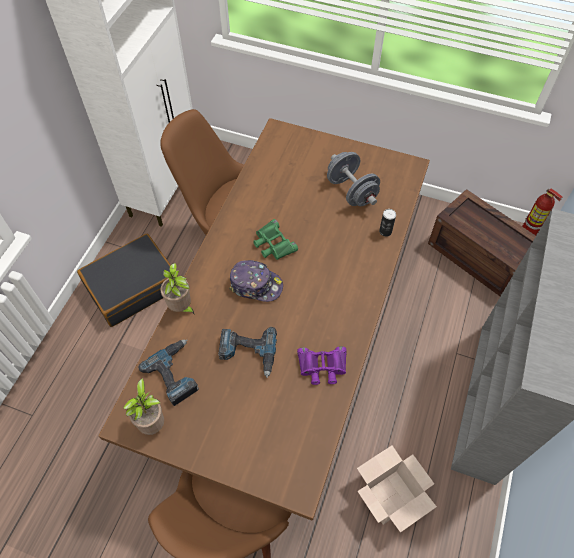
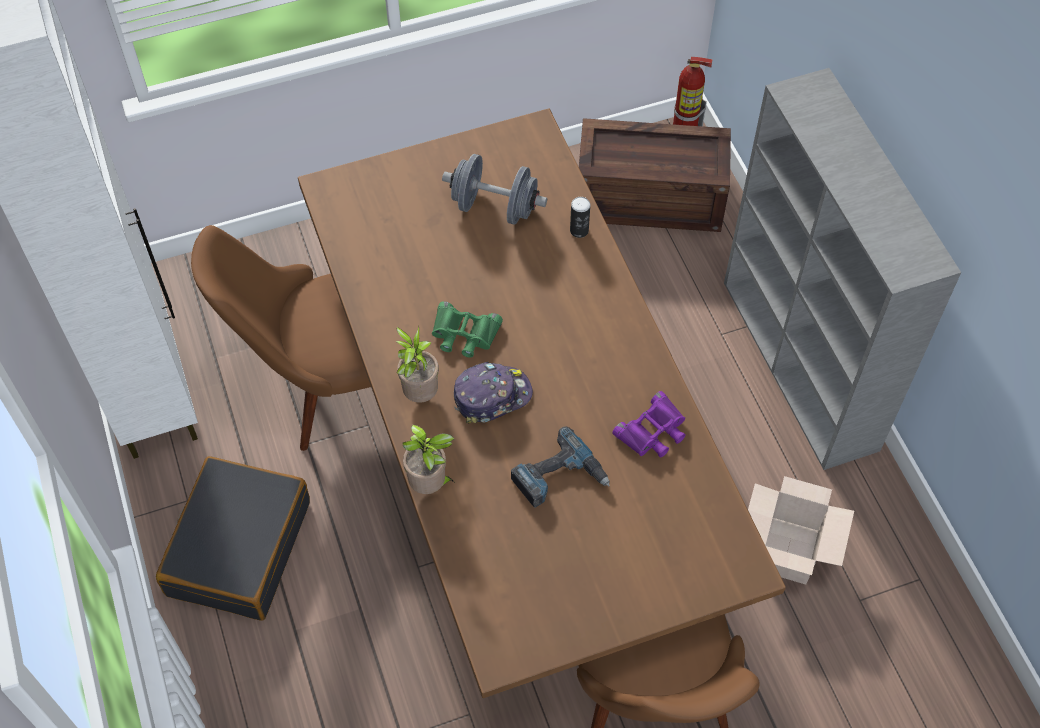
camera: 40 degrees left, 0 degrees up
potted plant [123,378,164,435] -> potted plant moved to [396,327,439,403]
power drill [139,340,199,406] -> none

